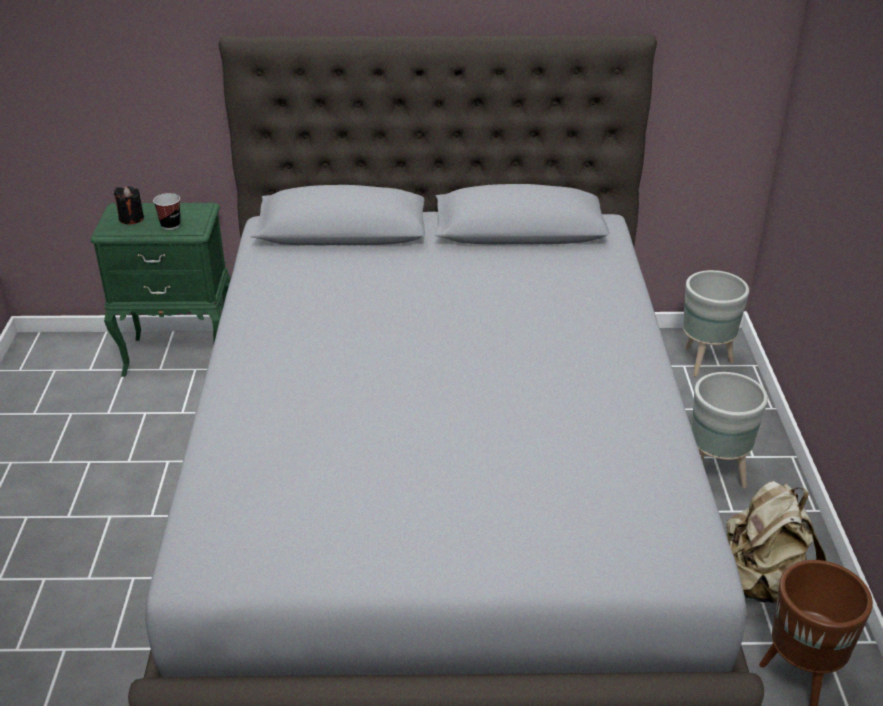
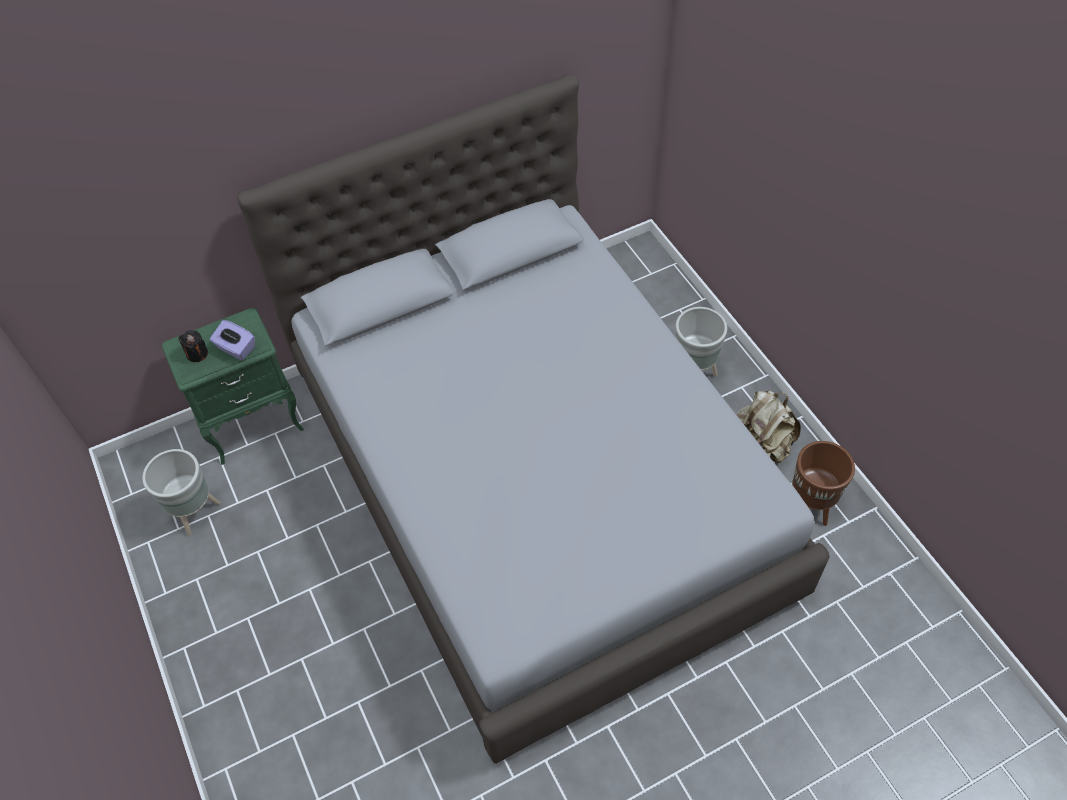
camera: 25 degrees left, 20 degrees up
cup [153,193,180,230] -> purple tissue box [210,320,255,361]
grey planter [683,270,749,377] -> grey planter moved to [142,449,220,536]

